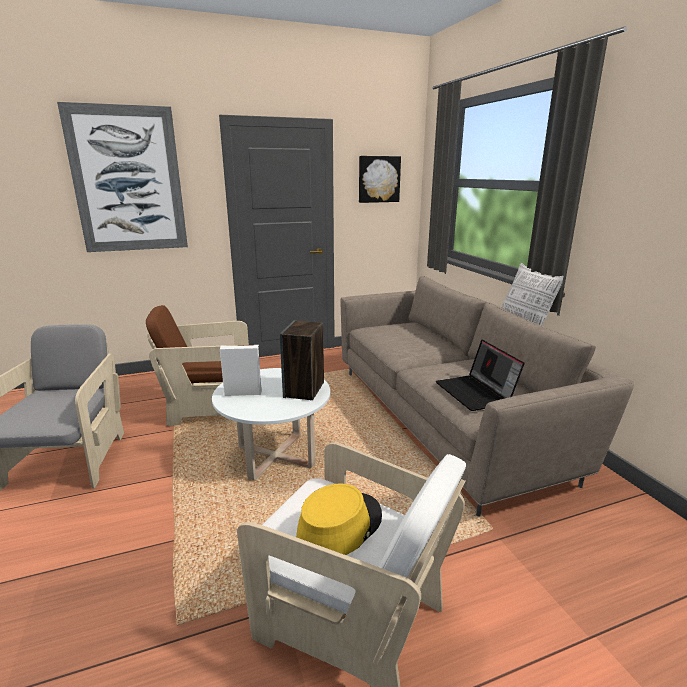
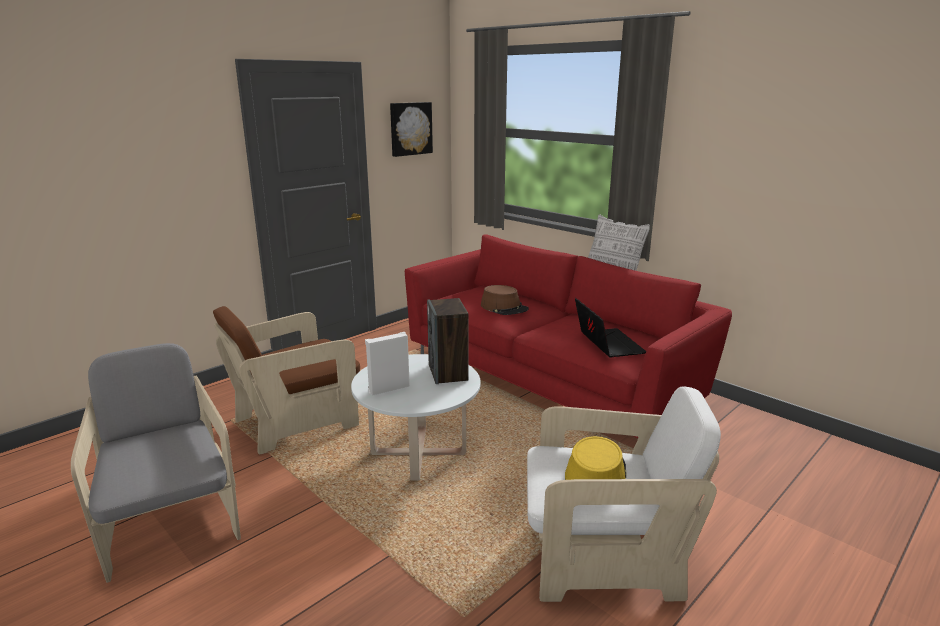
camera: 25 degrees left, 0 degrees up
picture [57,102,188,252] -> none
beige sofa [341,276,634,516] -> red sofa [405,234,732,438]
laptop [436,340,524,411] -> laptop turned 150 degrees counterclockwise [575,298,646,358]
none -> brown hat [481,285,529,315]

